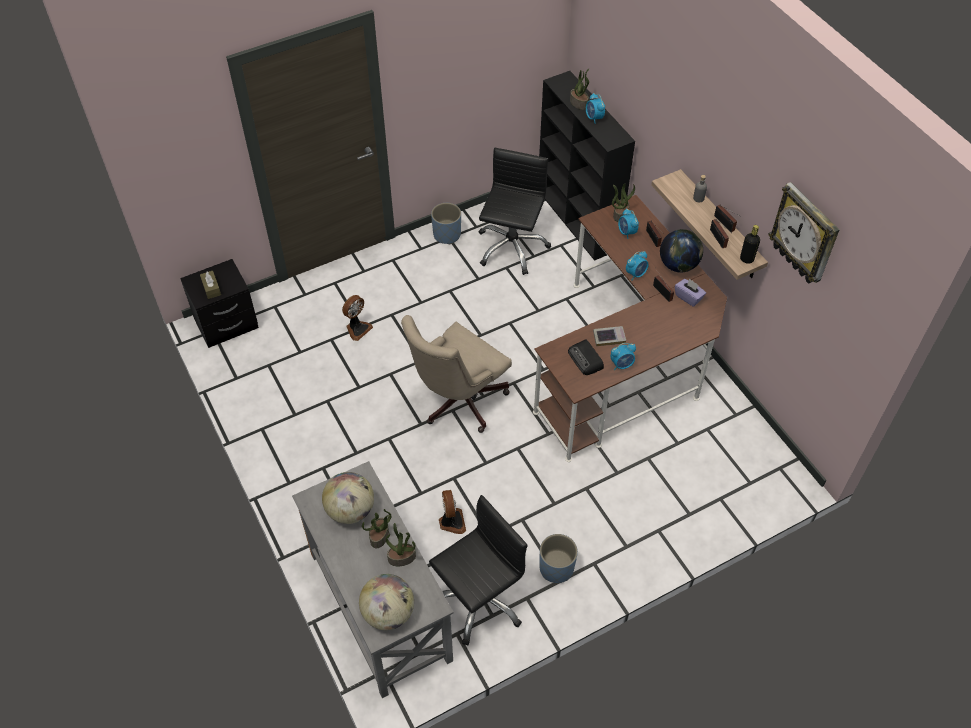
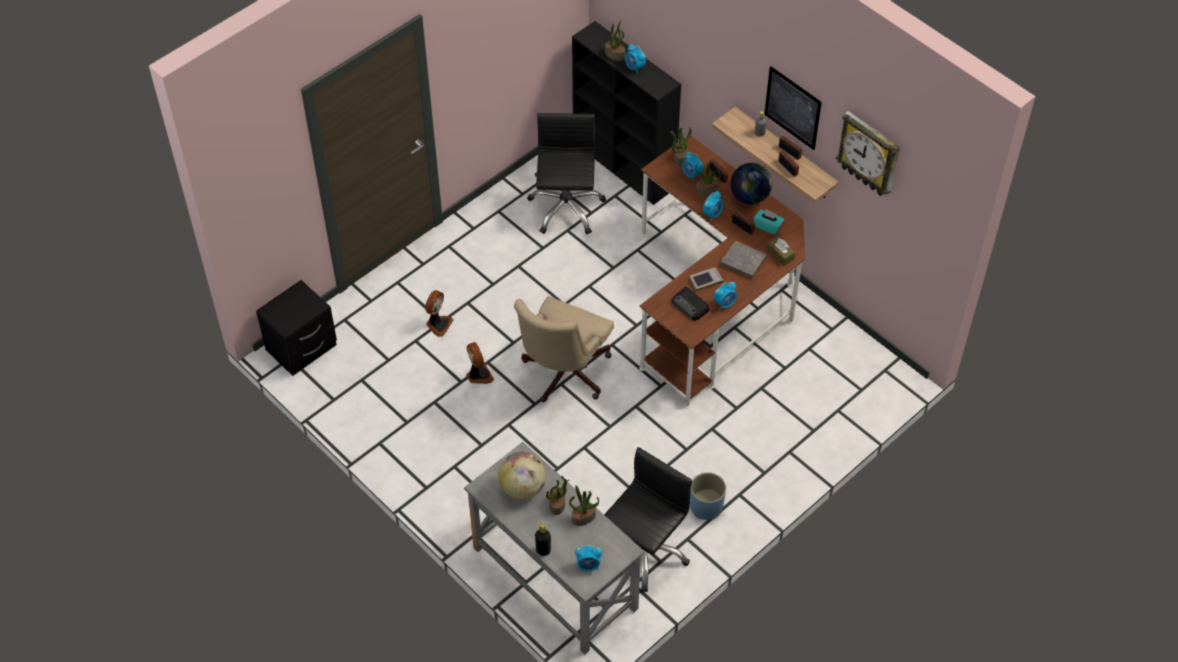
camera: 15 degrees left, 0 degrees up
brown tissue box [200,271,221,299] -> brown tissue box moved to [767,237,795,266]
globe [359,574,414,630] -> alarm clock [575,545,603,571]
blue planter [431,203,461,245] -> none
fan [439,490,466,534] -> fan moved to [466,342,494,384]
purple tissue box [675,278,706,307] -> turquoise tissue box [754,209,784,235]
black bottle [740,225,760,264] -> black bottle moved to [535,524,551,556]
none -> potted plant [695,162,721,196]
none -> grey book [720,241,767,279]
none -> picture [764,67,822,150]

